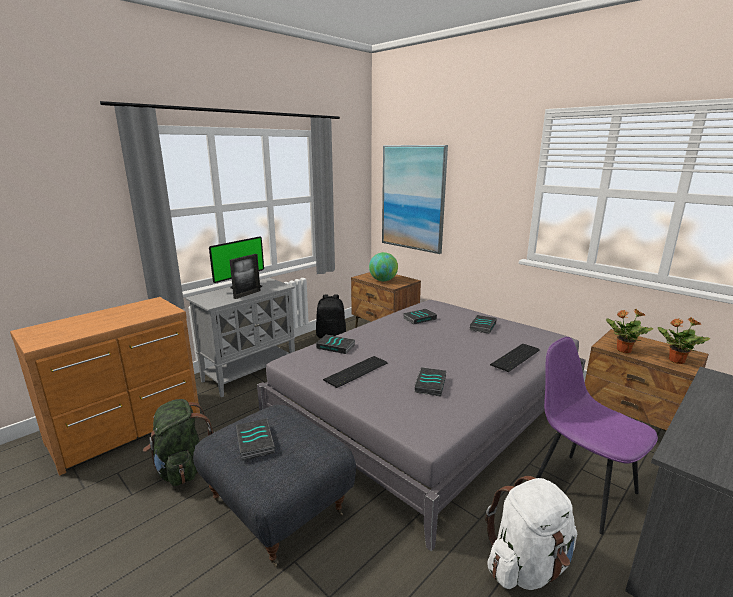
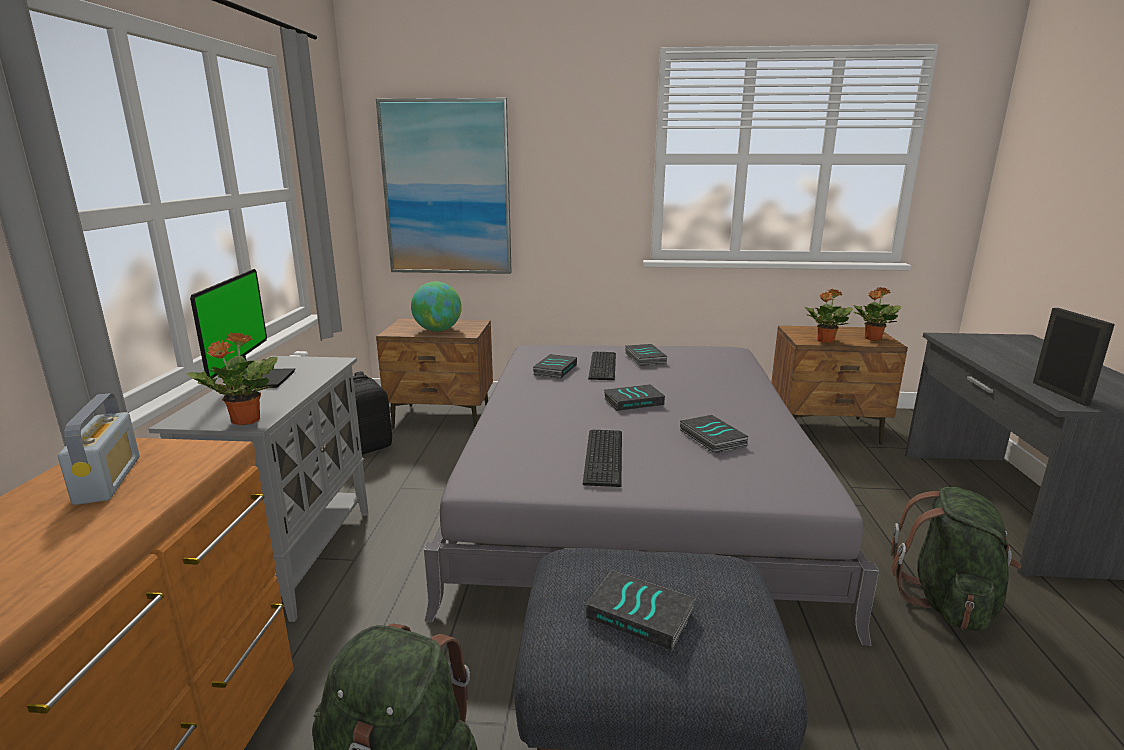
camera: 40 degrees left, 0 degrees up
picture frame [230,254,260,299] -> picture frame moved to [1033,308,1115,406]
book [316,335,355,354] -> book moved to [604,384,665,411]
white backpack [485,476,577,590] -> green backpack [891,487,1022,631]
keyboard [490,344,540,372] -> keyboard moved to [588,352,616,380]
purple chair [536,337,658,535] -> none
none -> radio [58,393,139,505]
none -> potted plant [187,332,278,425]

